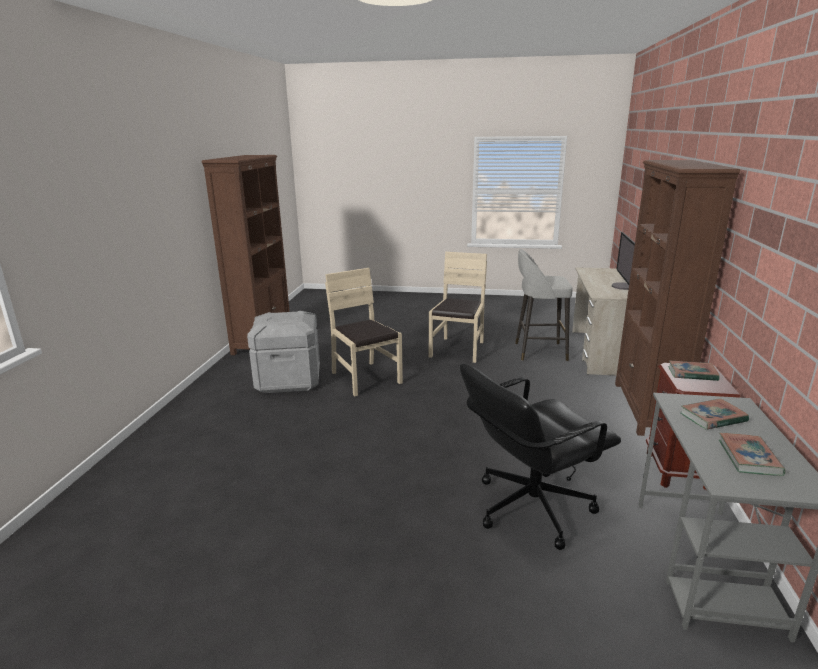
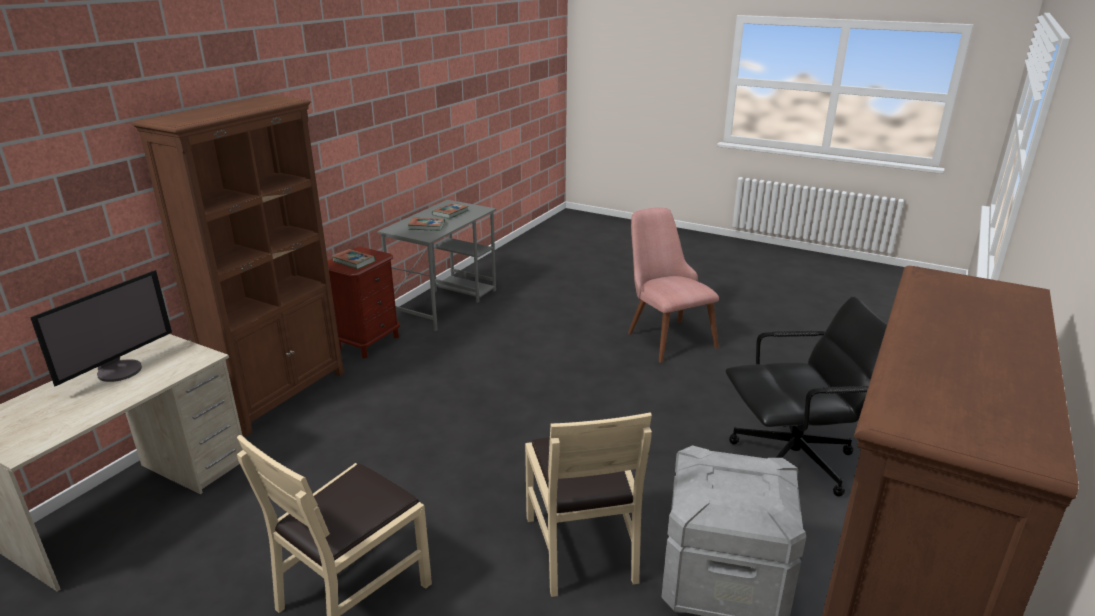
camera: 160 degrees left, 5 degrees up
black office chair [460,364,621,550] -> black office chair moved to [725,296,887,497]
grey stool [515,249,573,361] -> none
none -> pink chair [628,208,719,363]

